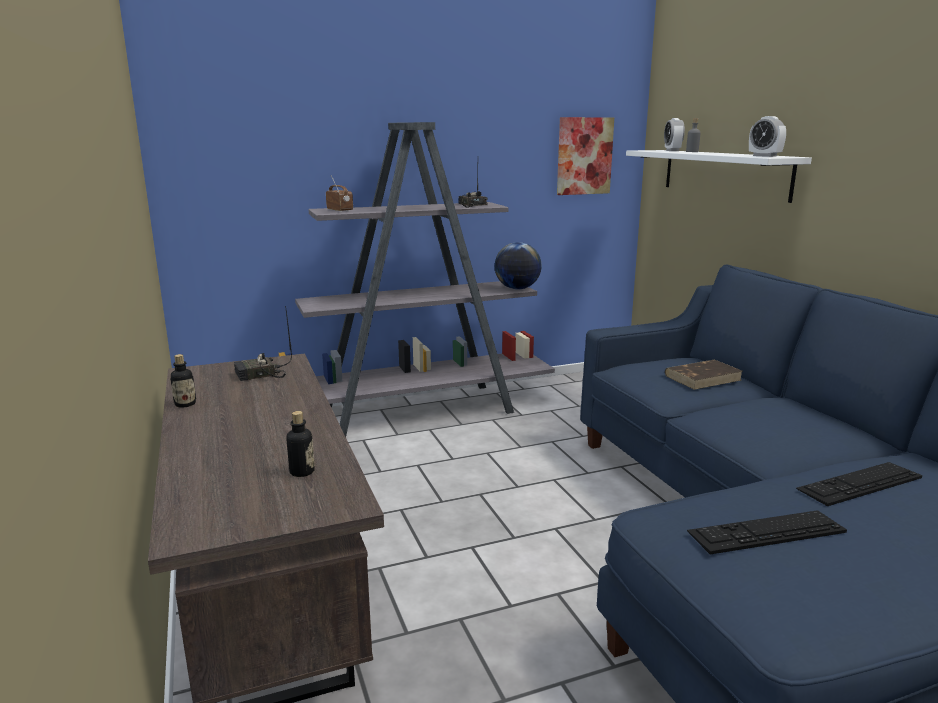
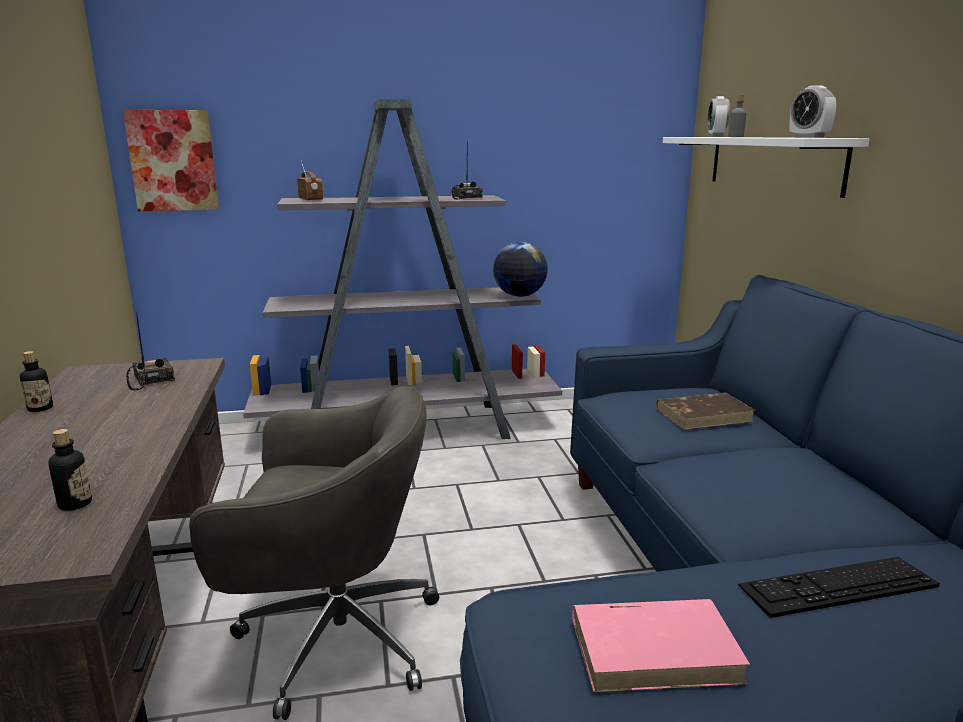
camera: 10 degrees right, 0 degrees up
radio [234,306,292,381] -> radio turned 75 degrees clockwise [126,312,175,390]
picture [557,117,614,195] -> picture moved to [123,110,219,211]
keyboard [687,510,847,555] -> pink book [572,599,750,693]
none -> grey office chair [189,386,439,720]

